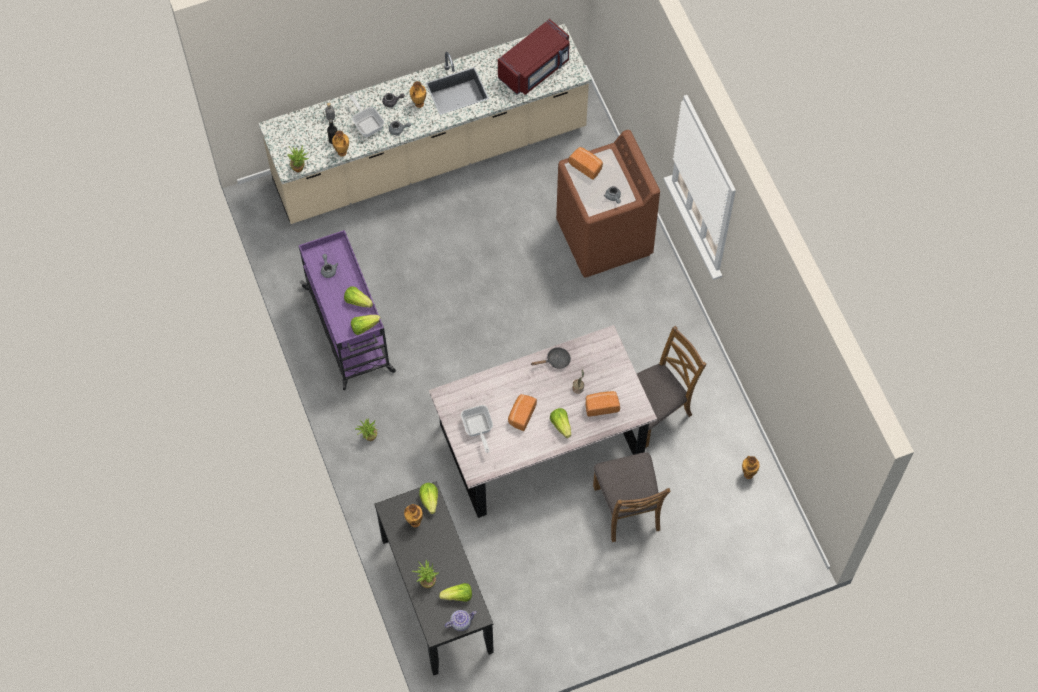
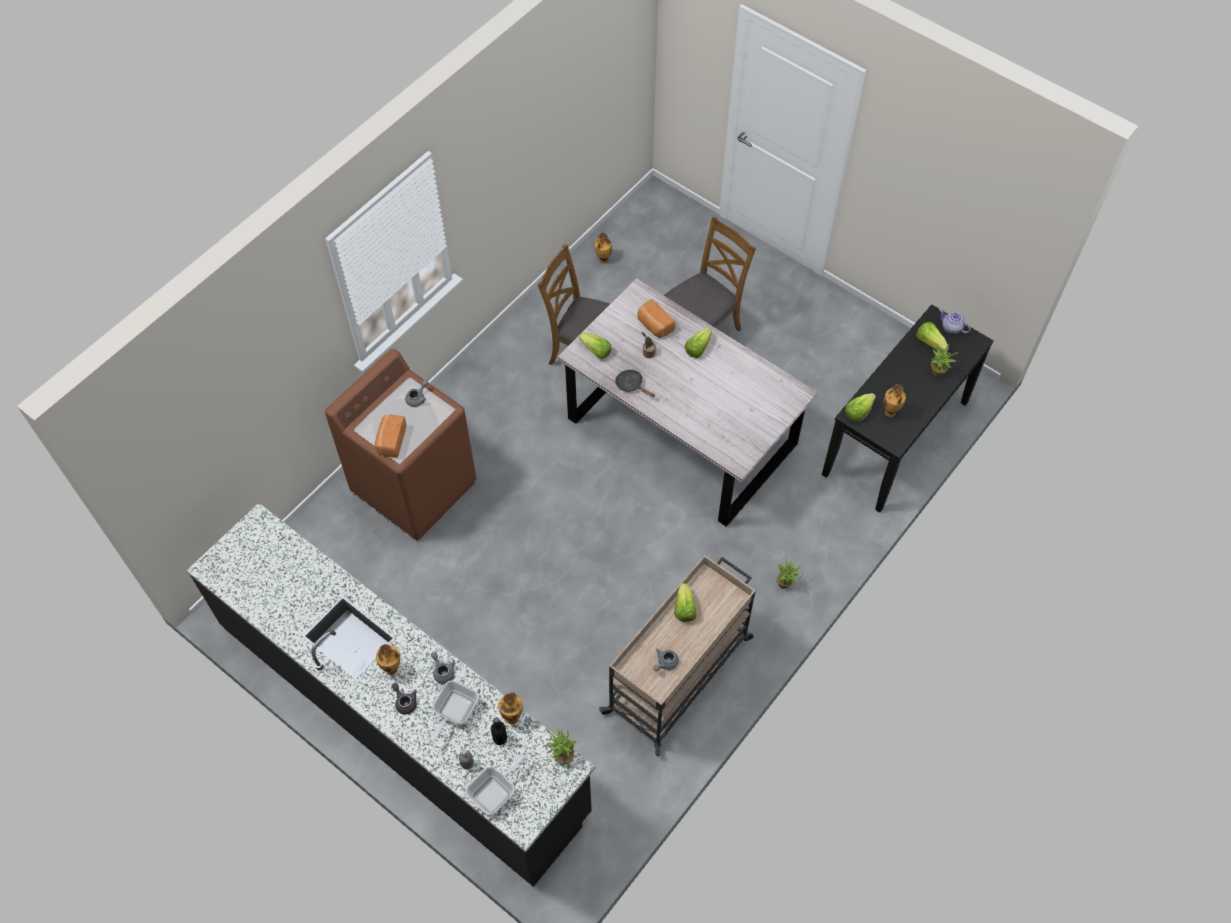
camera: 120 degrees left, 5 degrees down
beige counter [259,24,592,224] -> black counter [187,503,595,887]
purple cart [299,230,396,390] -> beige cart [599,555,756,756]
lettuce [351,315,381,335] -> lettuce moved to [579,333,612,359]
frying pan [461,405,493,453] -> frying pan moved to [466,751,528,815]
red microwave [498,19,570,95] -> none
bread [508,394,537,431] -> none

